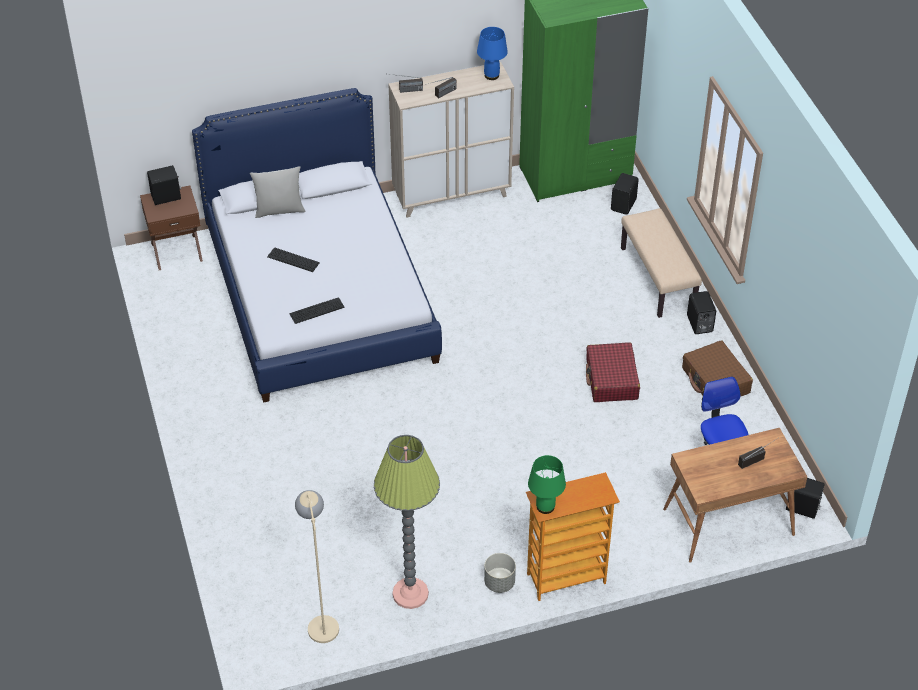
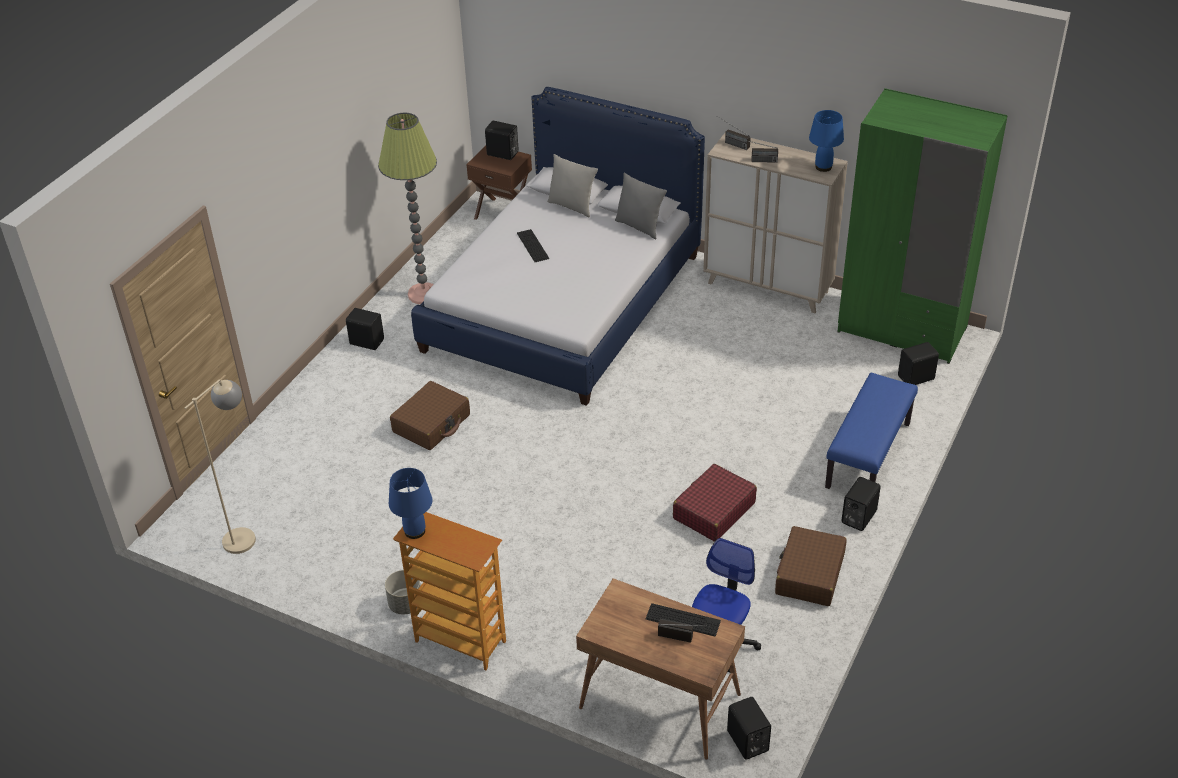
camera: 45 degrees right, 5 degrees down
keyboard [289,297,345,324] -> keyboard moved to [645,603,721,636]
floor lamp [374,435,440,609] -> floor lamp moved to [378,113,437,304]
green table lamp [528,455,566,514] -> blue table lamp [389,468,432,539]
beige bench [621,208,702,318] -> blue bench [825,373,918,489]
none -> black speaker [346,308,384,350]
none -> brown suitcase [390,381,470,450]
none -> grey pillow [615,173,667,239]

